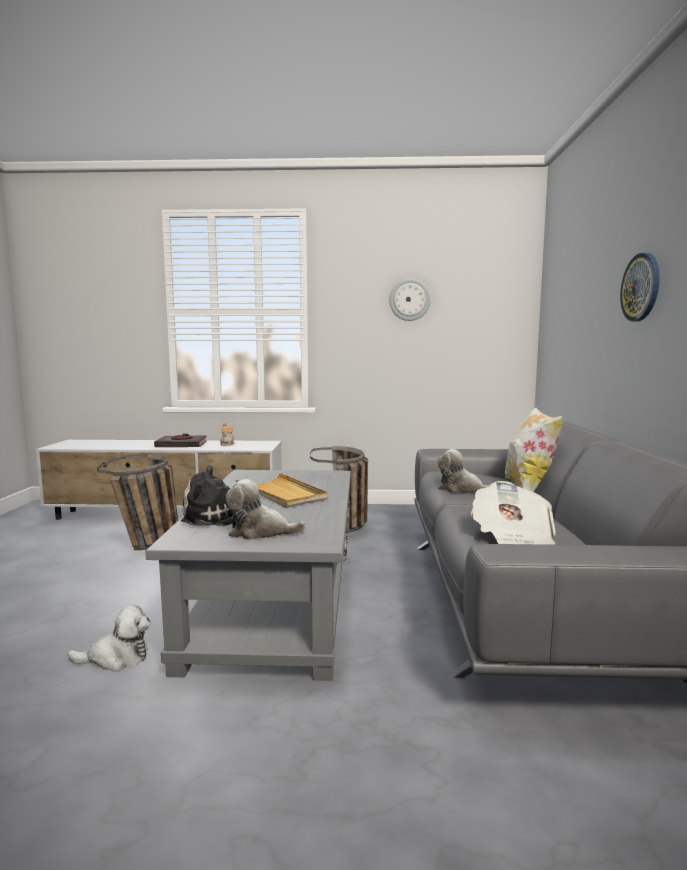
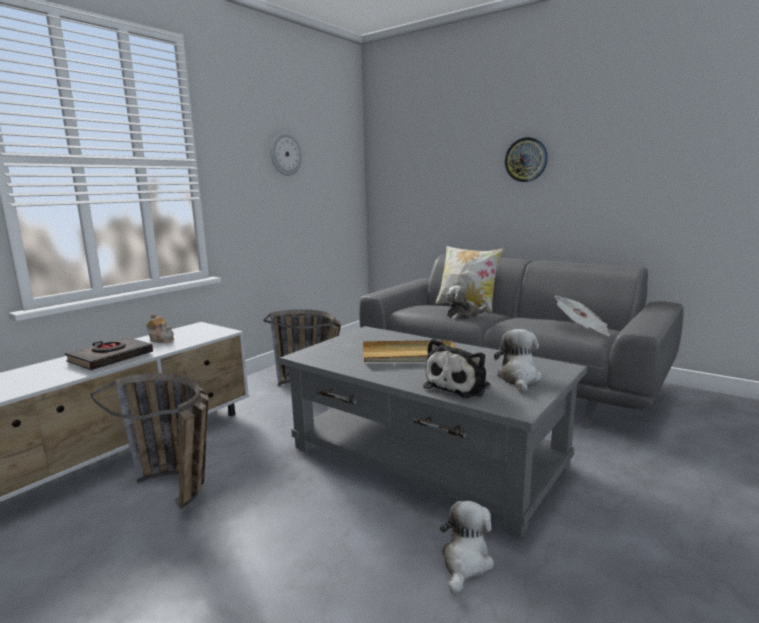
camera: 55 degrees left, 5 degrees up
plush toy [225,479,306,540] -> plush toy turned 150 degrees clockwise [494,329,542,392]

